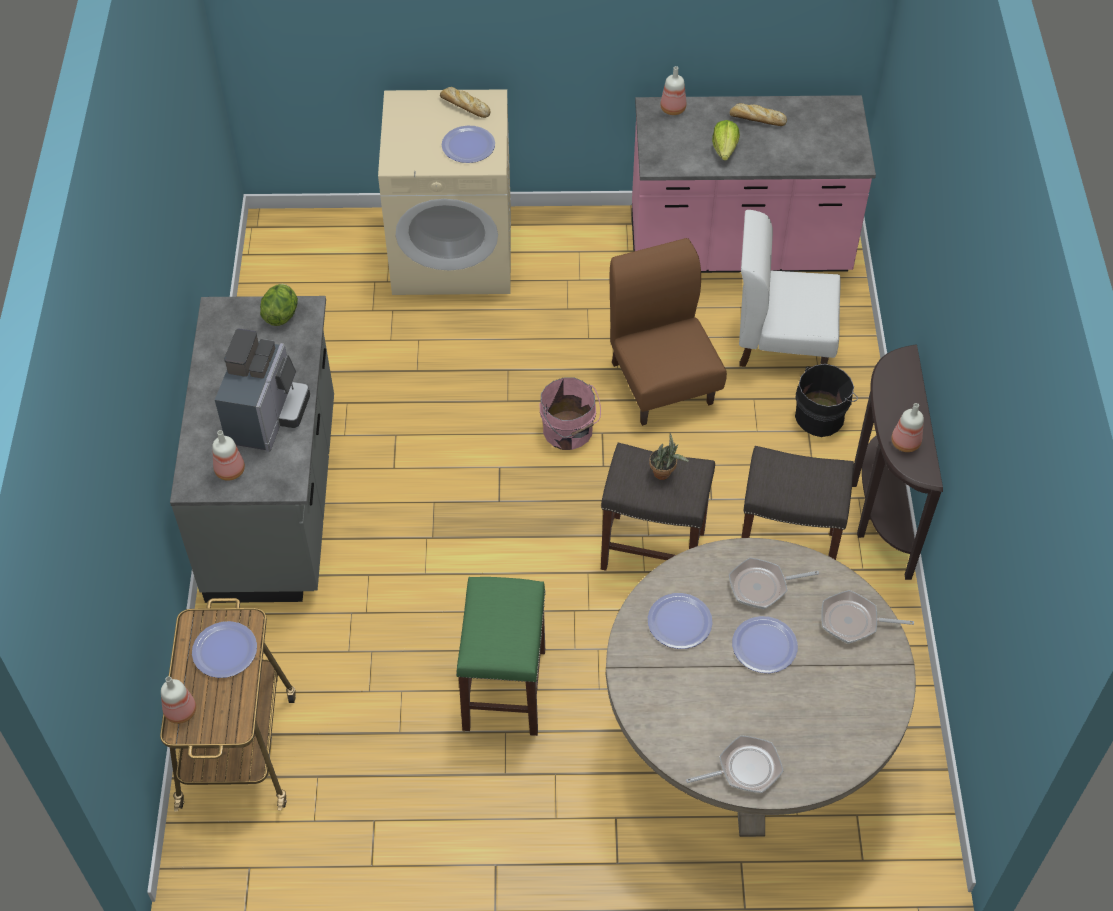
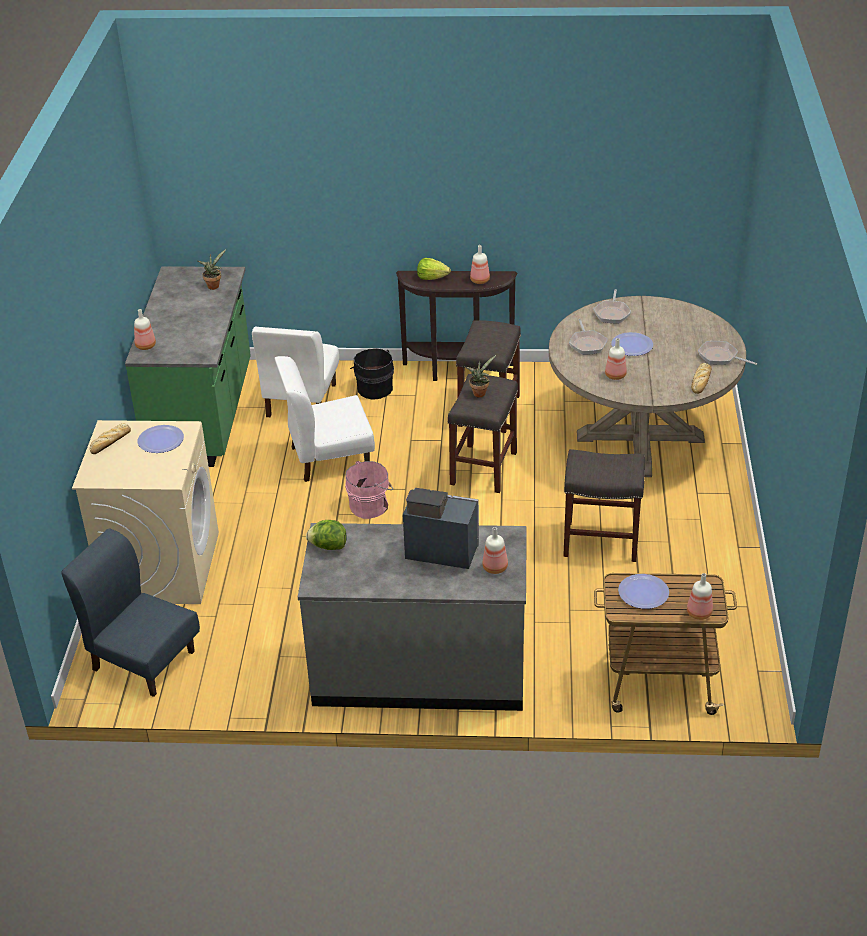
camera: 85 degrees left, 15 degrees down
green stool [456,577,546,736] -> grey stool [563,449,645,562]
brown chair [609,238,727,426] -> white chair [274,356,375,482]
pink counter [631,95,876,273] -> green counter [125,266,251,467]
plate [648,593,713,649] -> bottle [605,338,627,380]
frying pan [686,735,783,793] -> frying pan turned 45 degrees counterclockwise [698,341,758,365]
lettuce [712,120,740,161] -> lettuce moved to [417,258,451,280]
bread [730,103,787,126] -> bread moved to [691,363,712,394]
none -> blue chair [62,529,200,697]
none -> potted plant [198,249,226,290]

